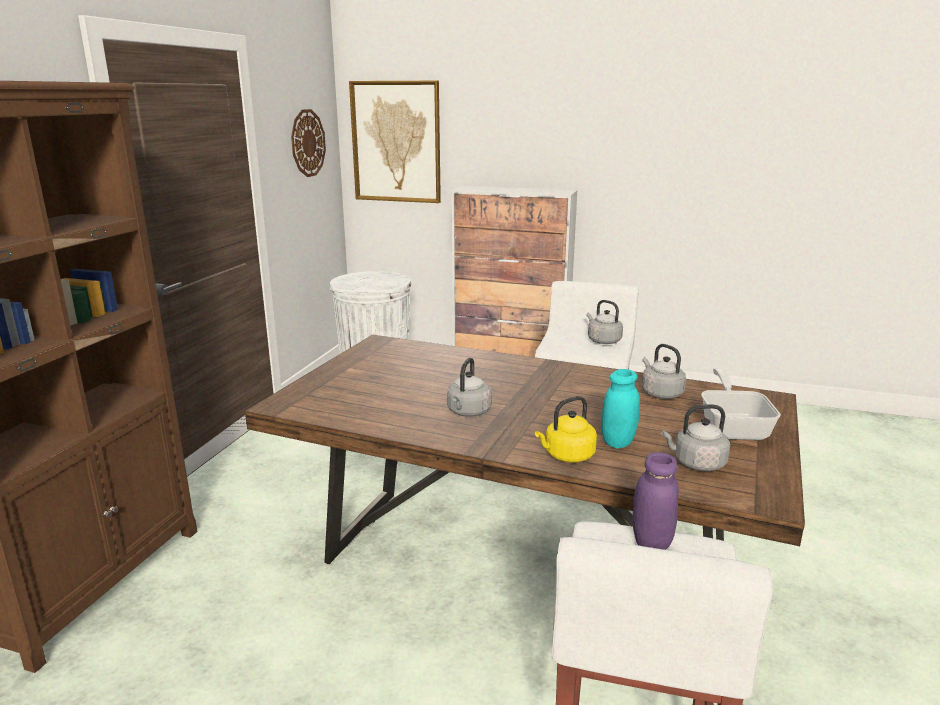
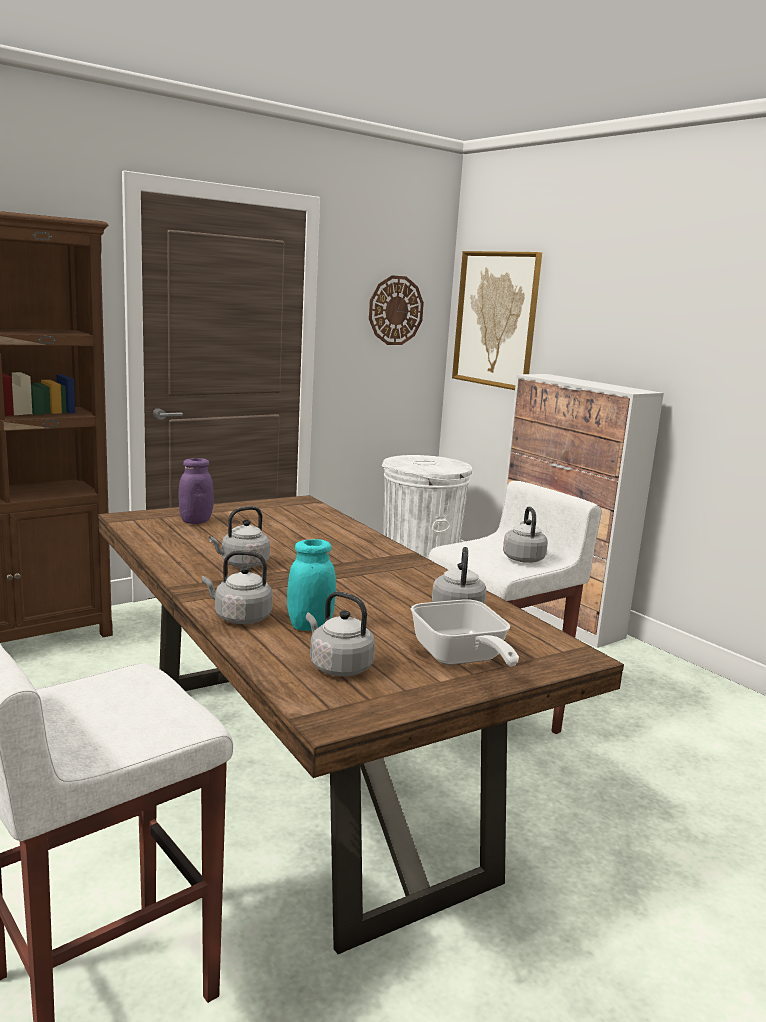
camera: 35 degrees right, 5 degrees down
yellow kettle [535,396,597,463] -> grey kettle [202,551,273,624]
purple jar [632,452,679,550] -> purple jar moved to [179,458,214,524]
frying pan [701,368,781,440] -> frying pan turned 120 degrees clockwise [411,599,519,667]

